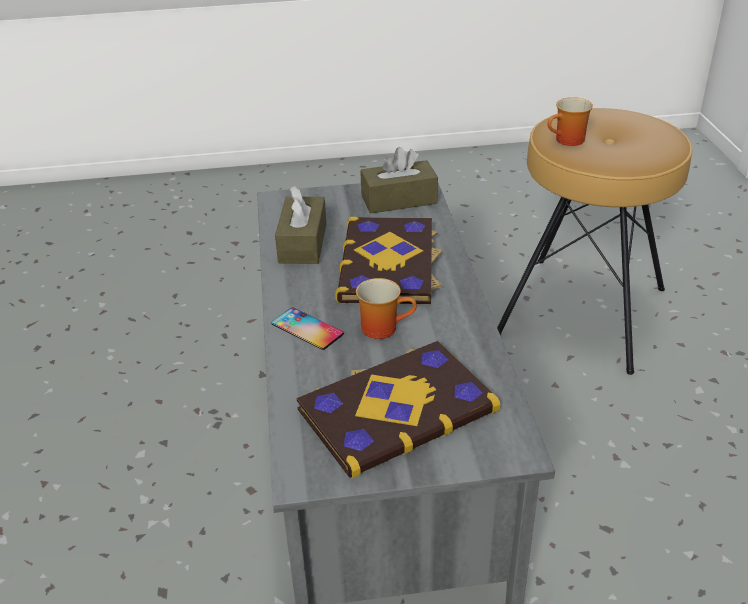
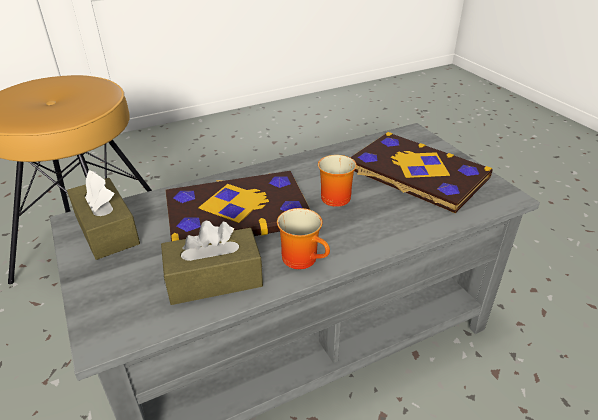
camera: 110 degrees left, 0 degrees up
phone [271,307,344,350] -> none
mug [547,97,593,146] -> mug moved to [277,208,330,269]

